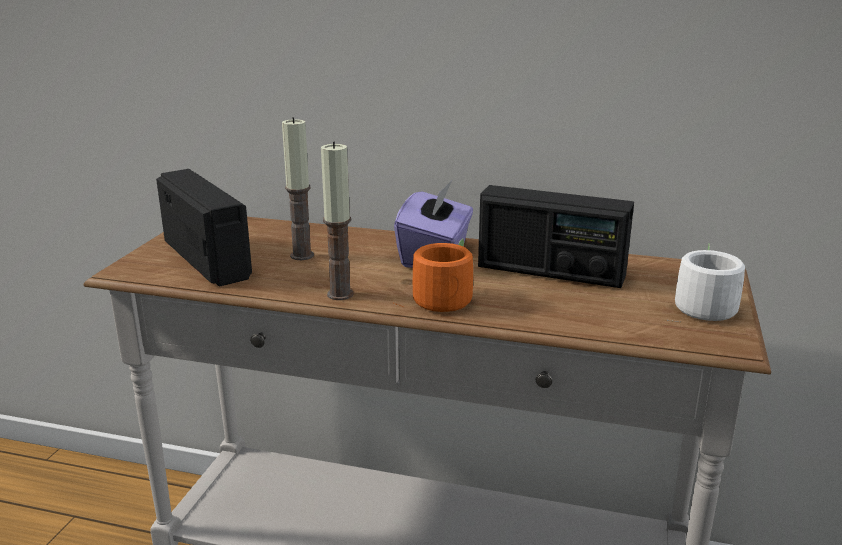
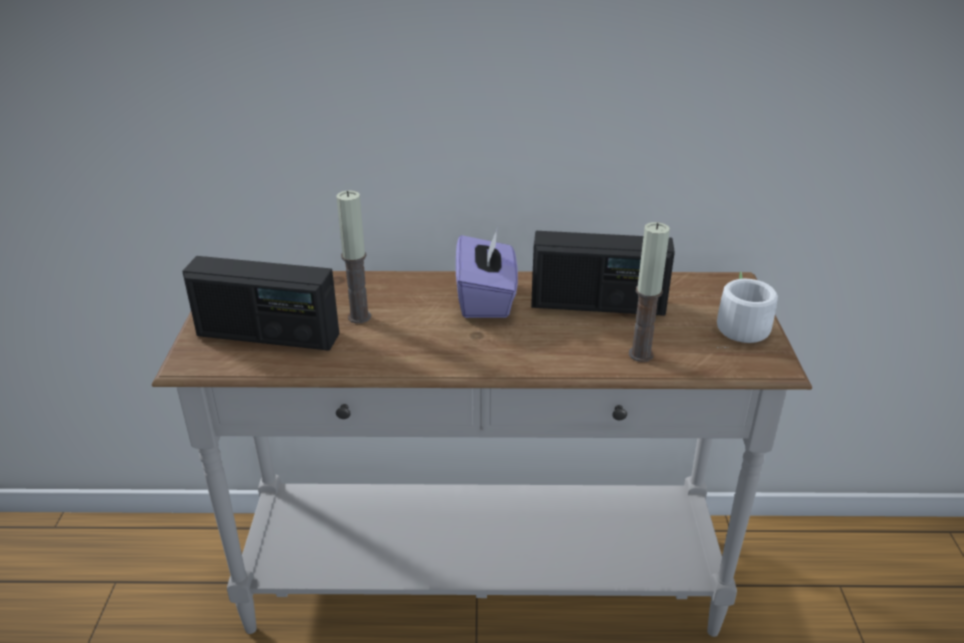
camera: 15 degrees left, 10 degrees up
radio [156,169,252,286] -> radio turned 150 degrees clockwise [182,256,339,351]
candle [321,142,354,300] -> candle moved to [629,222,670,362]
orange mug [393,238,473,312] -> none

